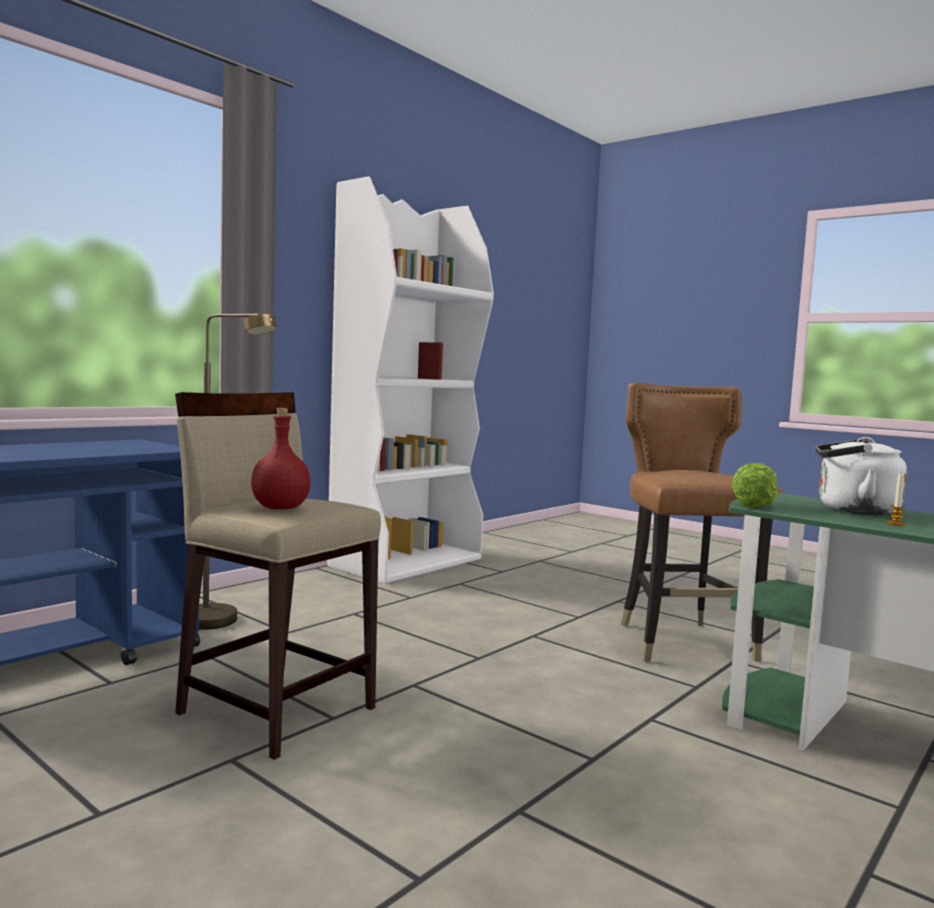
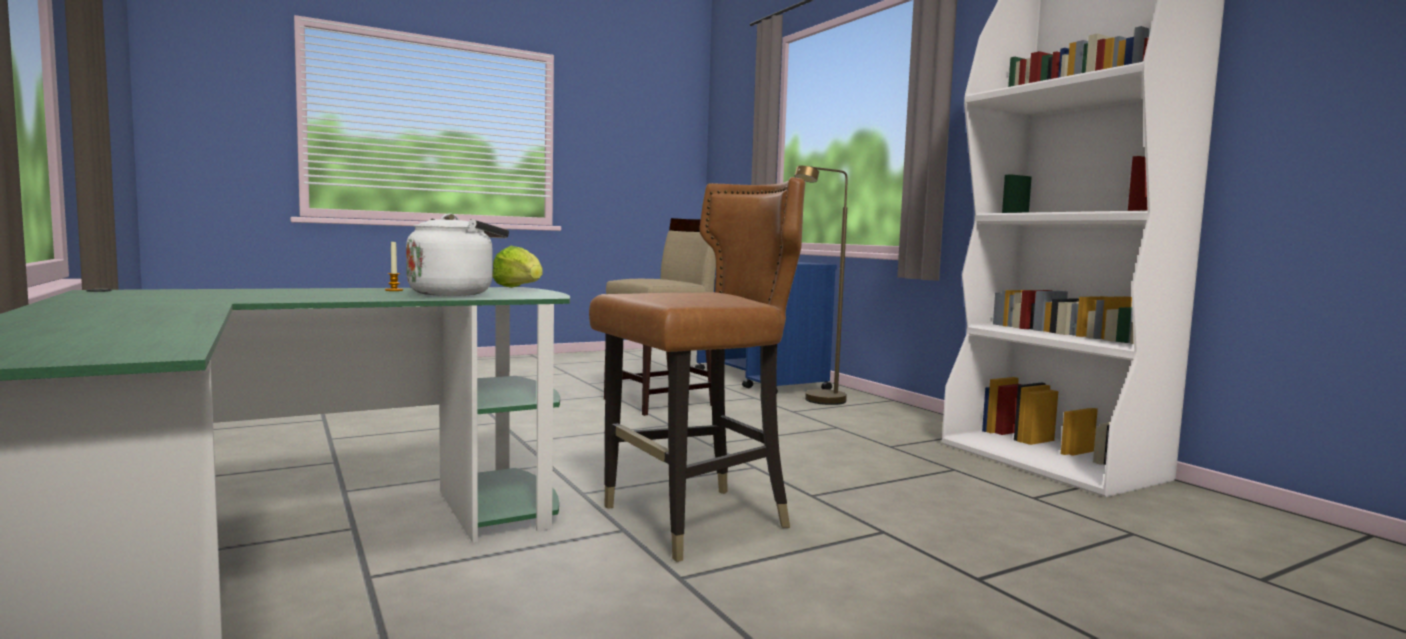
camera: 110 degrees right, 0 degrees up
red bottle [251,408,311,510] -> none
brown chair [621,383,784,662] -> brown chair turned 45 degrees counterclockwise [589,177,805,562]

